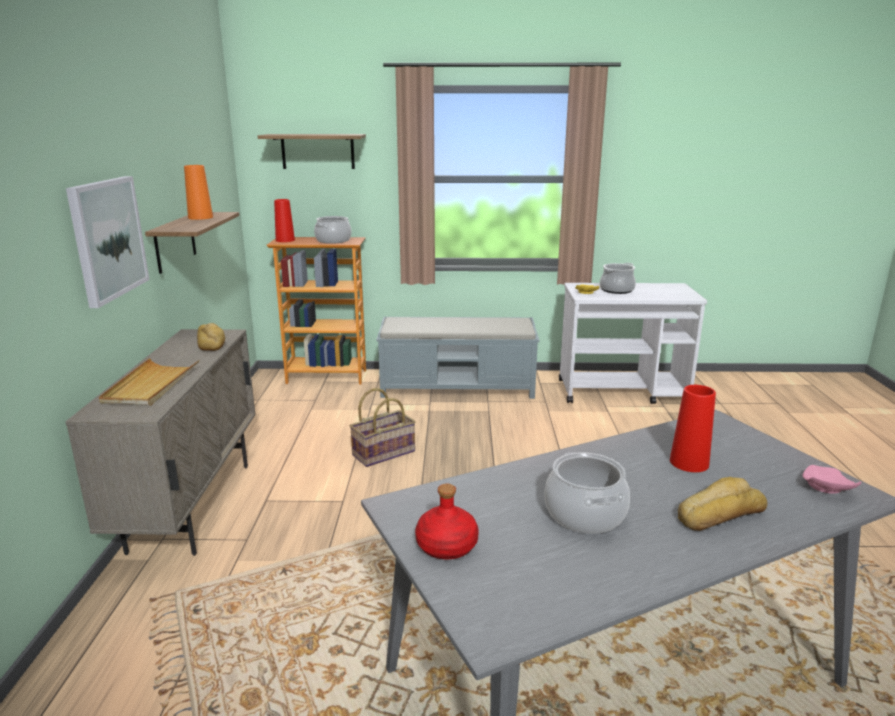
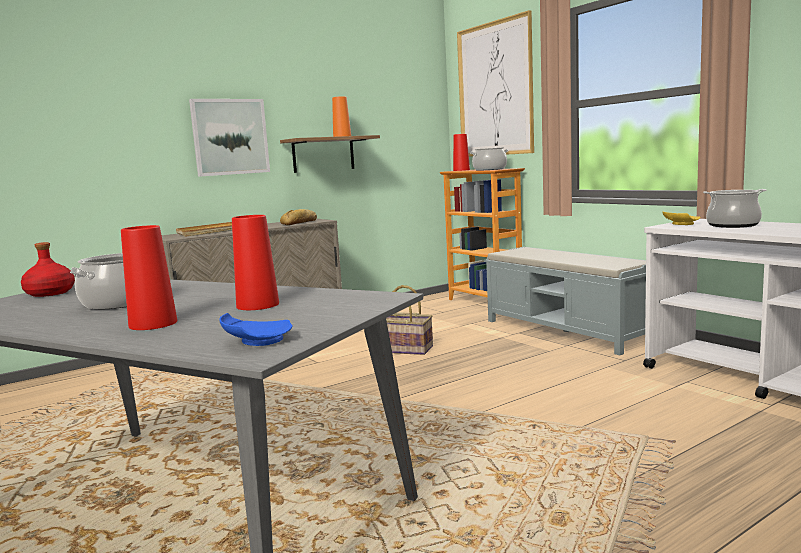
camera: 55 degrees right, 10 degrees down
shelf [258,134,366,169] -> picture [457,10,534,157]
bread [678,477,767,531] -> red vase [121,225,177,330]
pink plate [802,465,861,494] -> blue plate [219,313,293,346]

